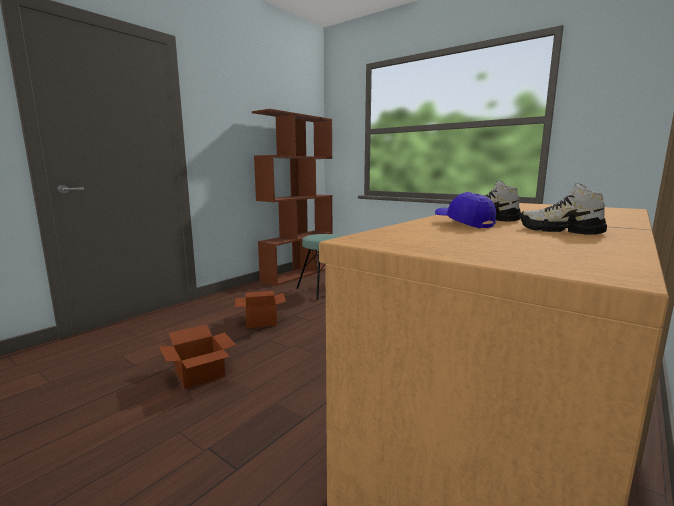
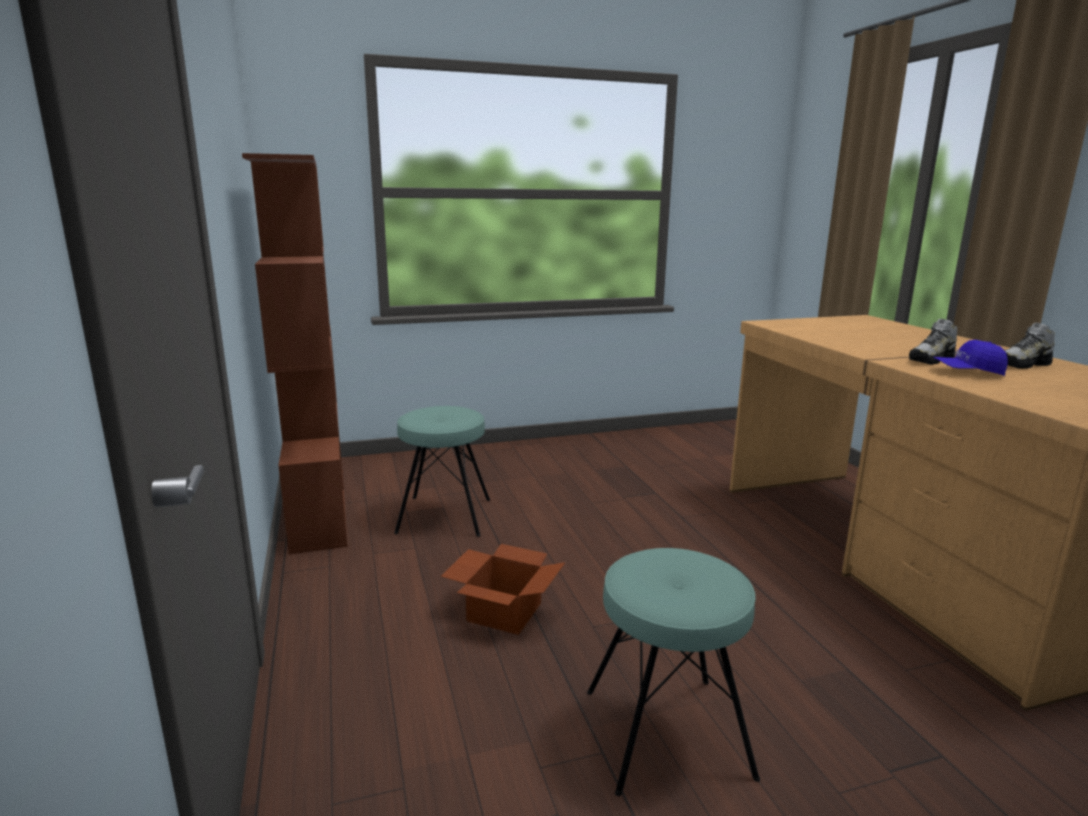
camera: 55 degrees left, 5 degrees up
cardboard box [159,325,236,389] -> turquoise stool [587,548,760,796]

